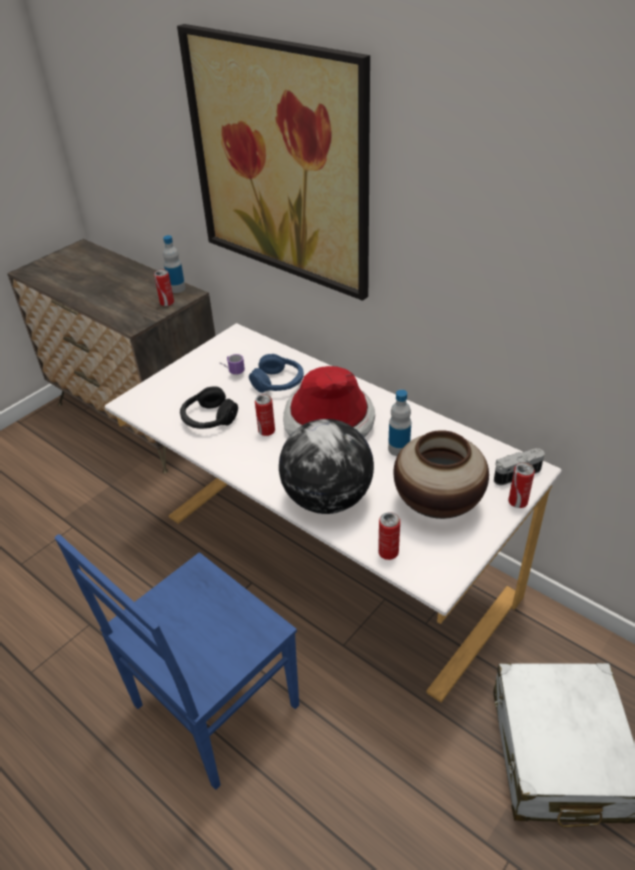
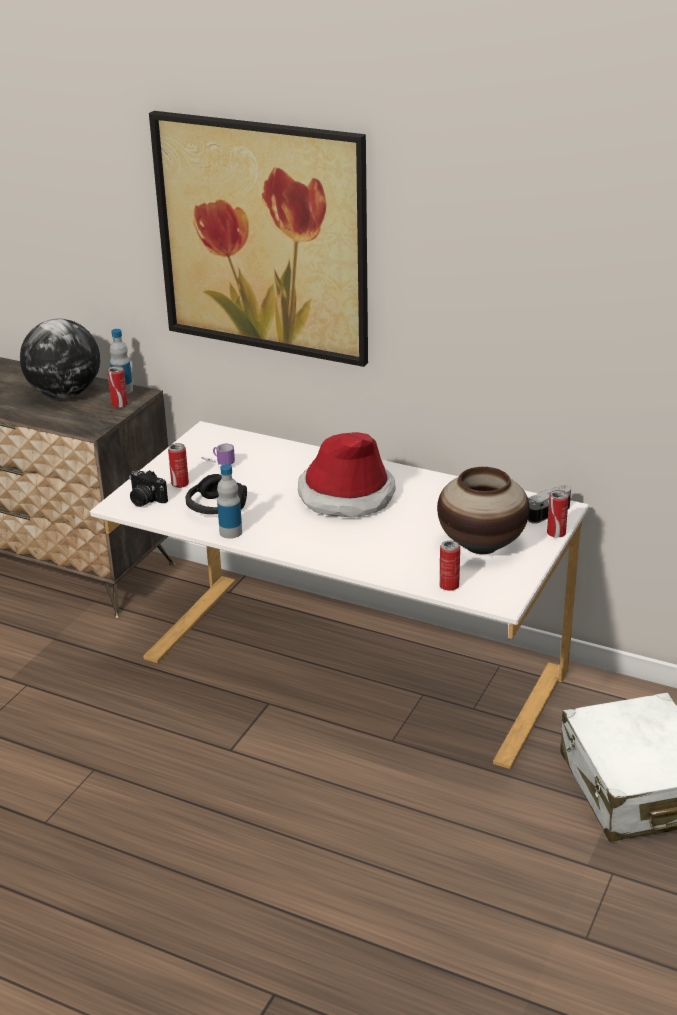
camera: 15 degrees left, 10 degrees down
blue chair [55,534,299,790] -> none
blue headphones [249,354,304,393] -> none
can [255,394,275,436] -> can moved to [168,443,189,488]
globe [279,419,374,514] -> globe moved to [20,319,100,398]
bottle [388,390,411,456] -> bottle moved to [217,464,242,539]
none -> camera [129,470,168,507]

